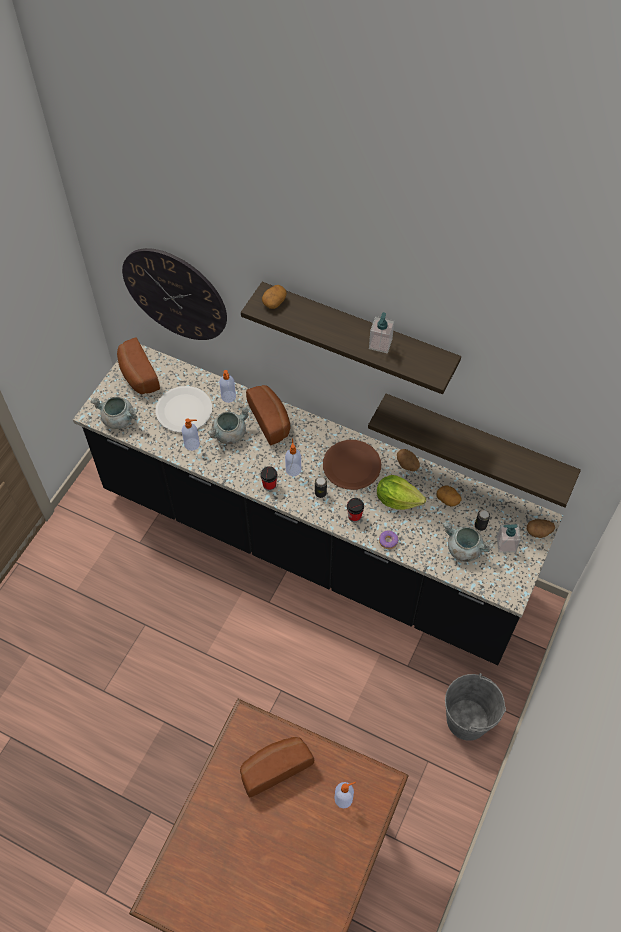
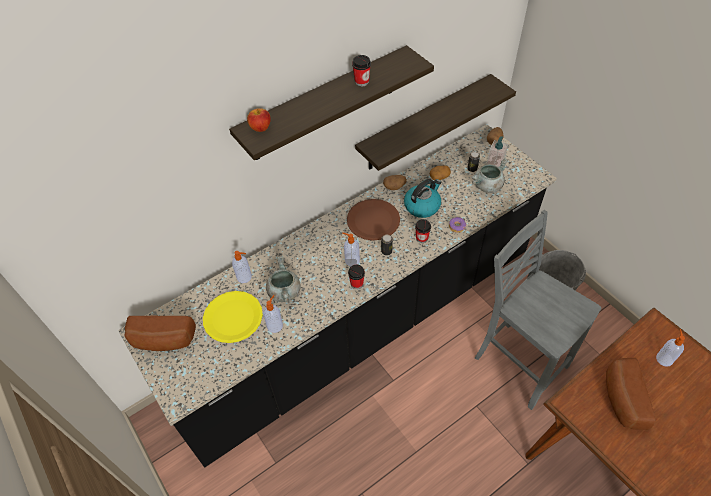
camera: 60 degrees left, 5 degrees down
grey cooking pot [91,397,138,429] -> none
wall clock [122,248,227,340] -> none
white plate [155,386,212,433] -> yellow plate [203,291,263,343]
bread [246,385,290,445] -> none
potato [262,285,287,309] -> apple [247,108,271,132]
soap dispenser [369,312,394,353] -> cup [352,55,371,86]
lettuce [377,475,426,510] -> kettle [404,179,441,218]
none -> grey chair [475,210,601,410]

